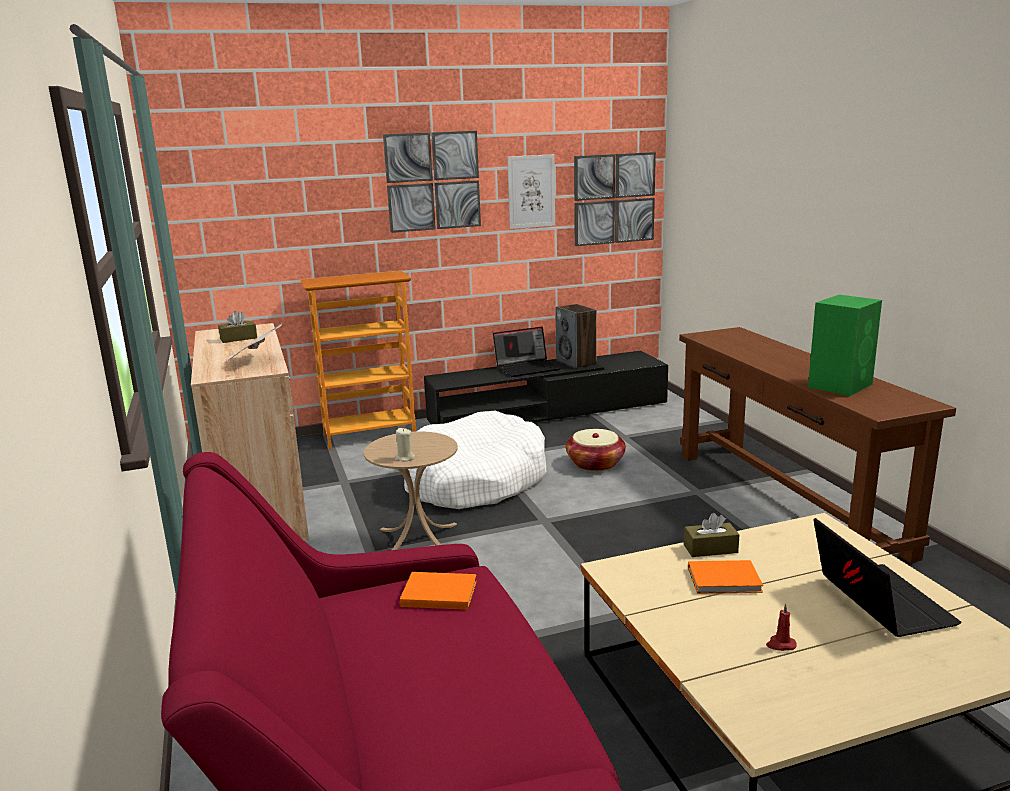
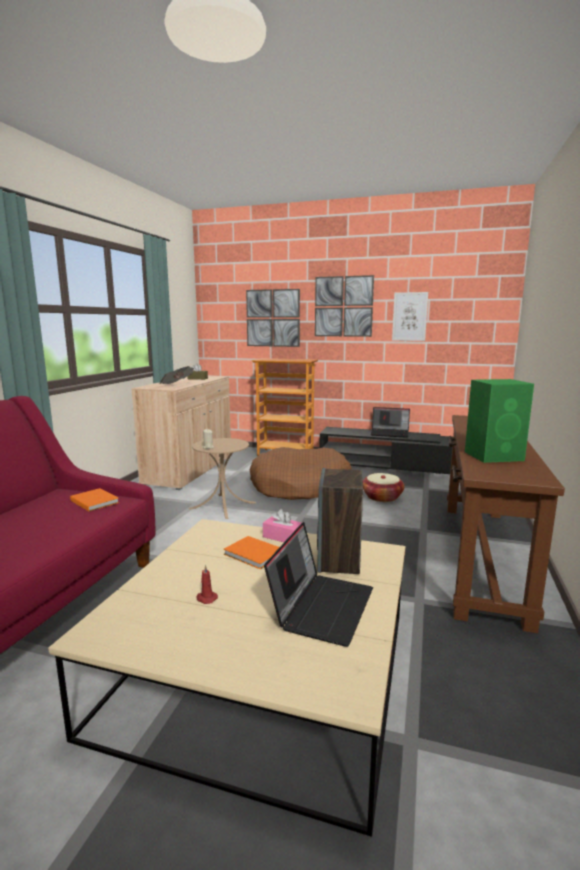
camera: 35 degrees right, 5 degrees down
white dog bed [404,411,546,509] -> brown dog bed [250,447,352,500]
speaker [556,304,597,369] -> speaker moved to [317,468,363,574]
picture [574,152,656,246] -> picture moved to [246,289,300,347]
brown tissue box [684,513,739,557] -> pink tissue box [263,509,302,542]

